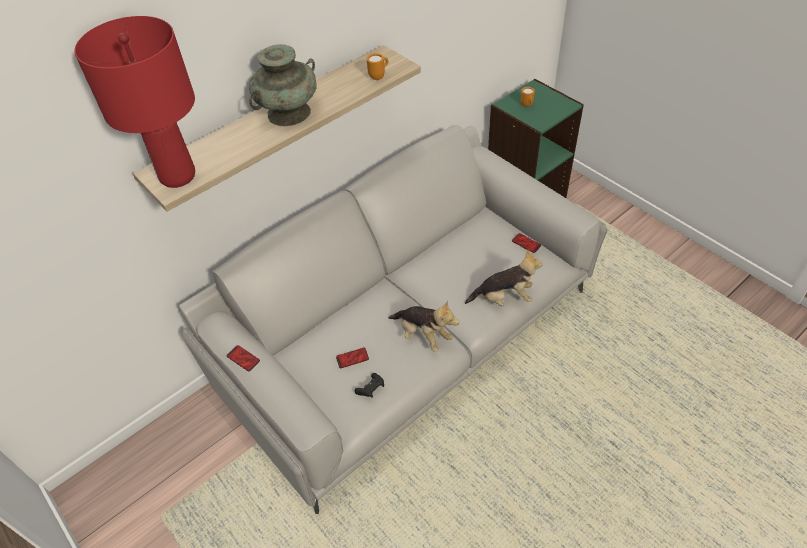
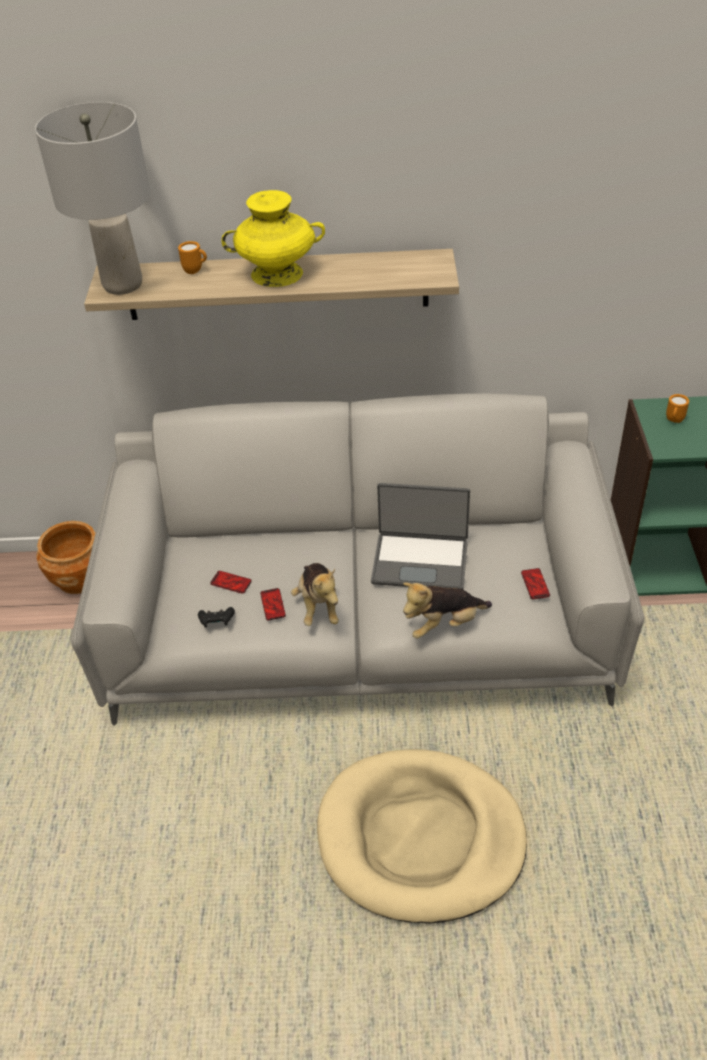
camera: 40 degrees right, 5 degrees down
red table lamp [74,16,195,188] -> grey table lamp [35,102,150,295]
phone [227,345,260,371] -> phone moved to [260,588,286,621]
turquoise vase [249,44,317,126] -> yellow vase [221,190,325,287]
orange mug [367,53,389,80] -> orange mug moved to [178,241,207,274]
plush toy [465,250,542,306] -> plush toy turned 120 degrees clockwise [403,582,492,639]
none -> brown planter [36,521,96,594]
none -> beige dog bed [317,749,527,924]
none -> laptop [371,483,470,590]

